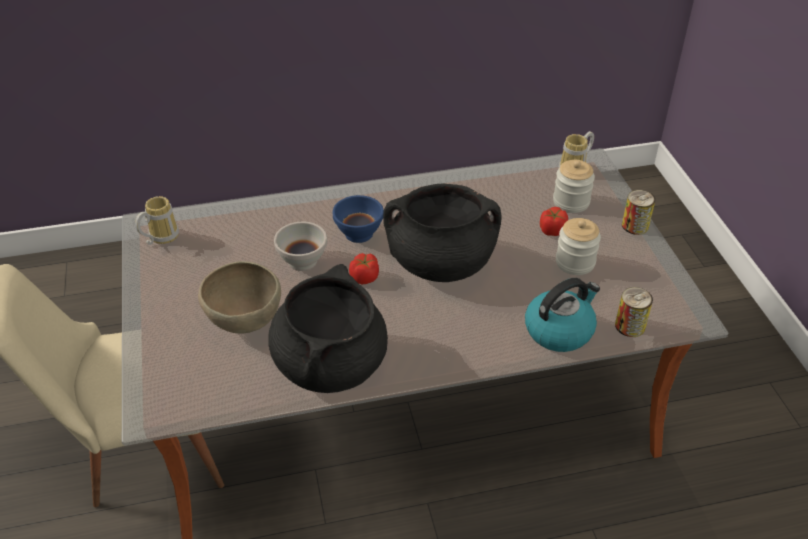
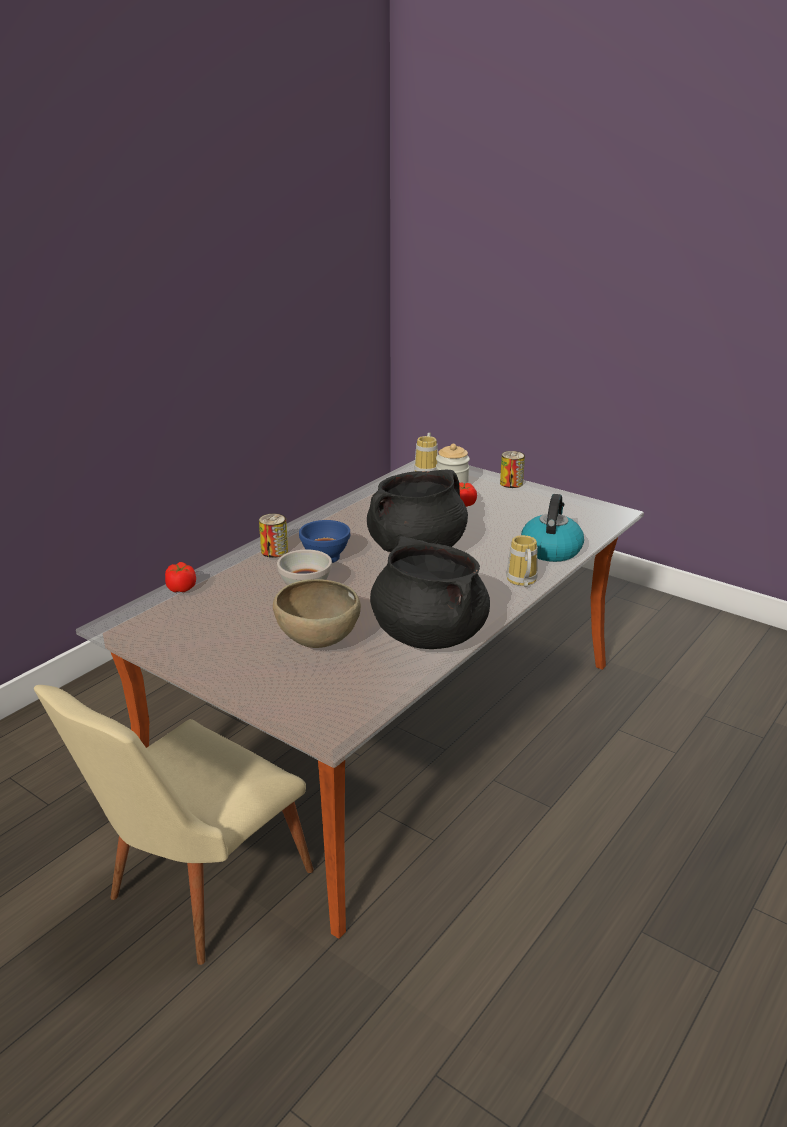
camera: 40 degrees left, 15 degrees down
mug [135,196,179,245] -> mug moved to [506,535,538,587]
tomato [349,253,379,284] -> tomato moved to [165,562,196,592]
jar [556,218,601,275] -> none
can [615,287,653,337] -> can moved to [259,514,288,558]

